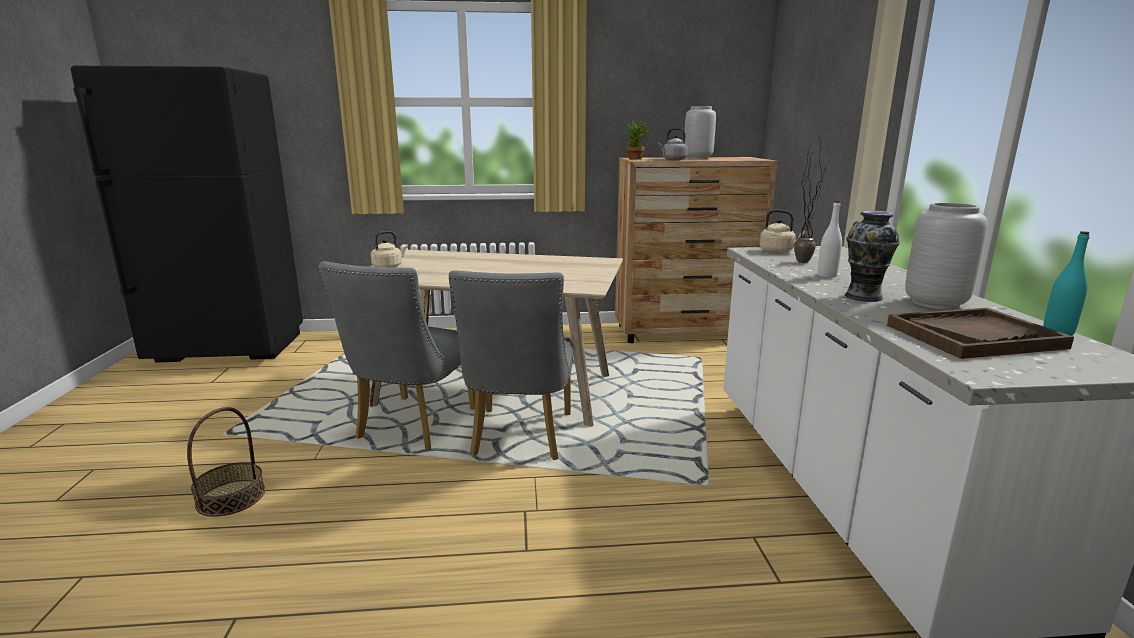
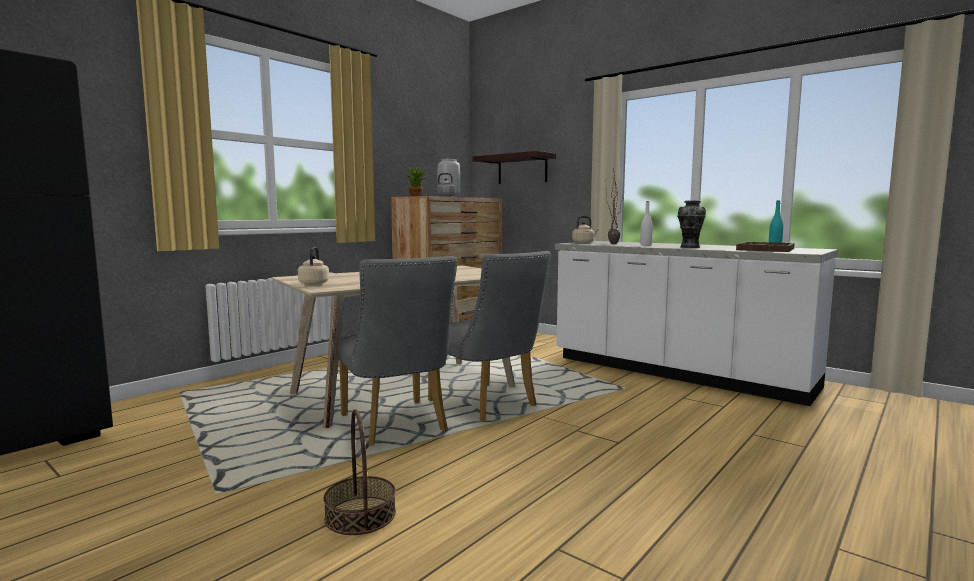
camera: 45 degrees left, 10 degrees down
grey vase [905,202,987,310] -> none
none -> shelf [473,151,556,184]

